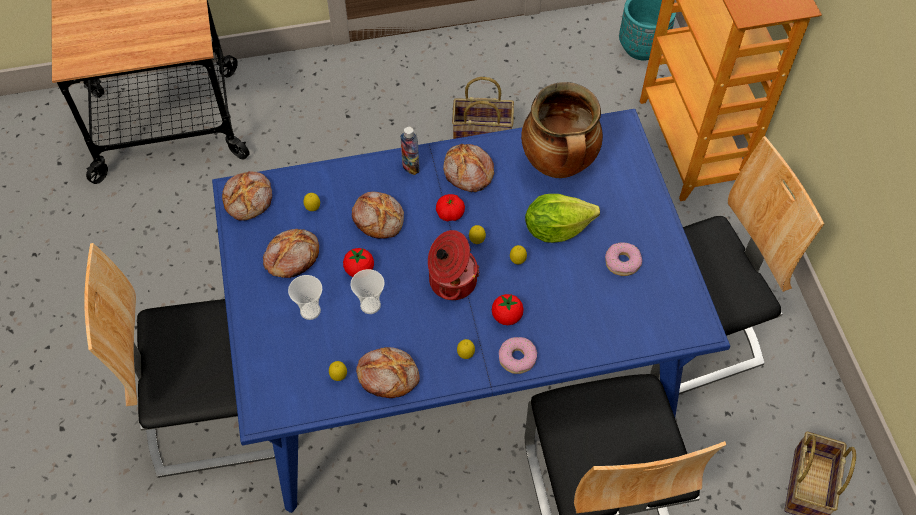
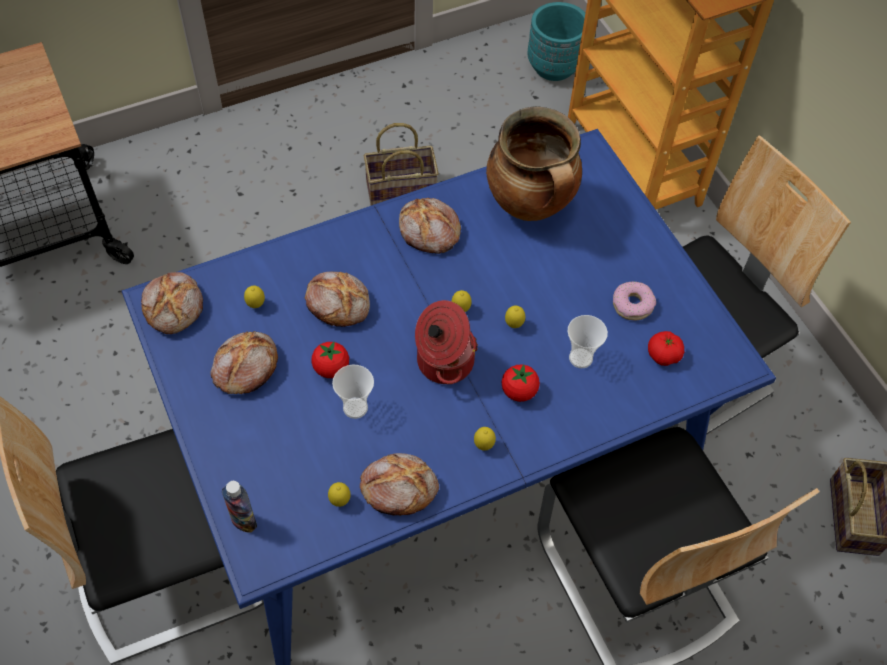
camera: 15 degrees left, 0 degrees up
cup [288,275,322,320] -> cup moved to [568,315,608,368]
bottle [400,127,420,175] -> bottle moved to [222,481,257,533]
tomato [436,194,465,221] -> tomato moved to [648,331,684,366]
donut [499,337,537,374] -> none
lettuce [525,194,600,243] -> none

